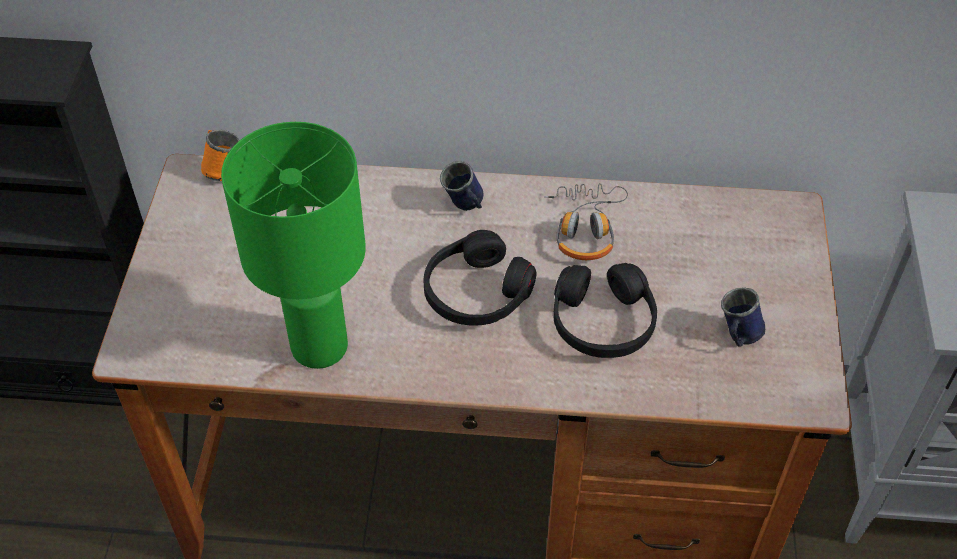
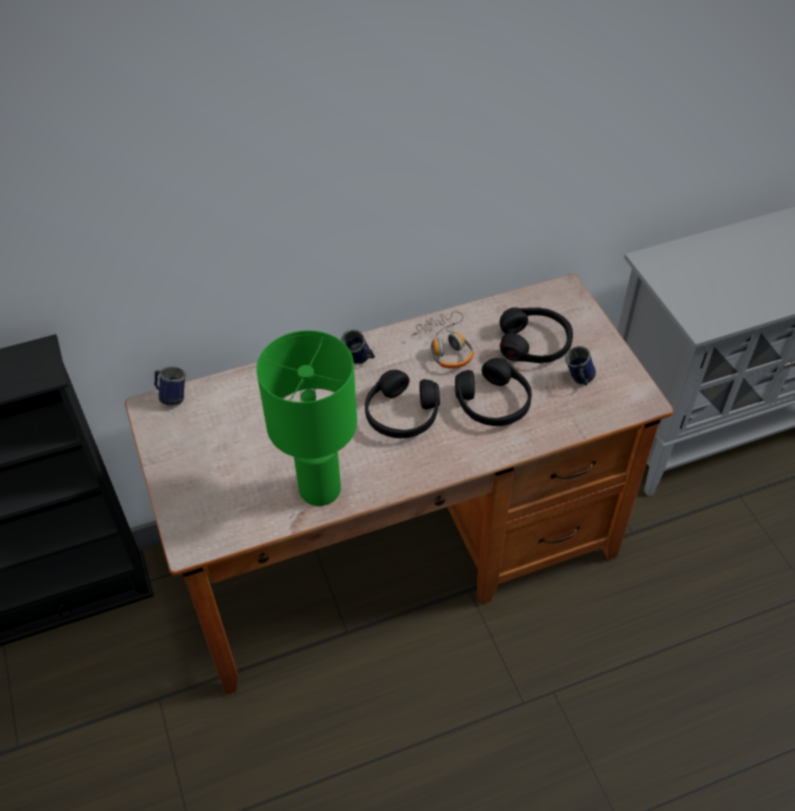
camera: 25 degrees left, 0 degrees up
orange mug [201,130,239,181] -> blue mug [154,366,186,406]
none -> black headphones [499,307,573,363]

